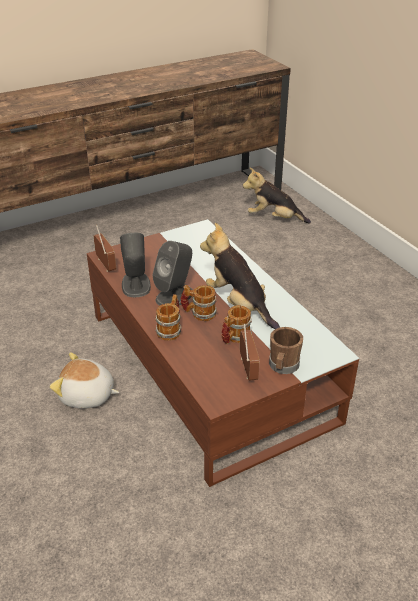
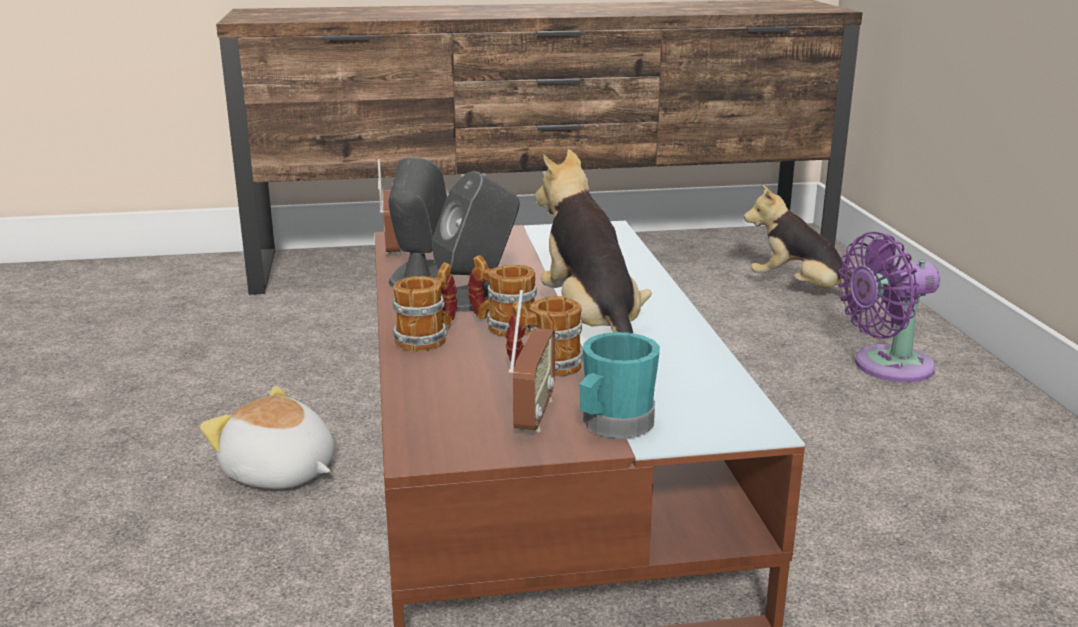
camera: 20 degrees right, 15 degrees down
brown mug [269,327,303,374] -> turquoise mug [579,332,660,439]
none -> purple fan [838,232,940,382]

